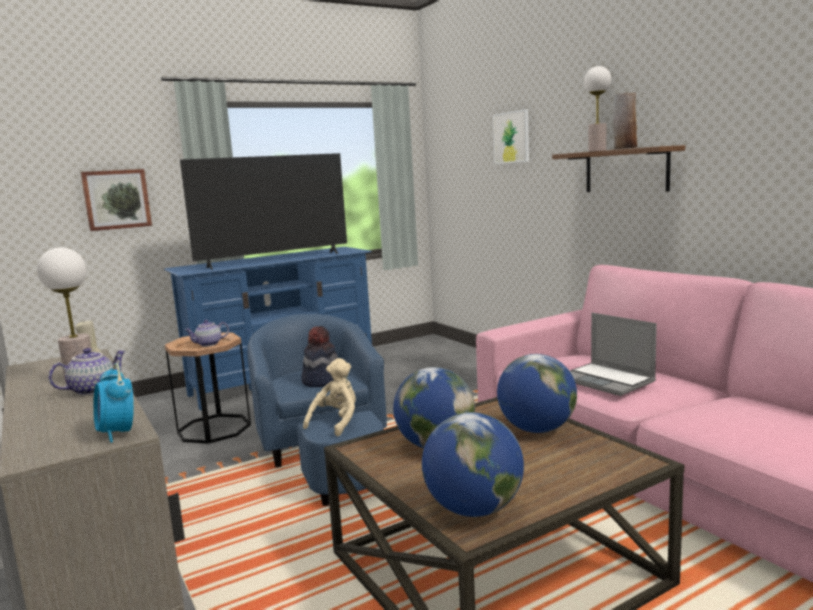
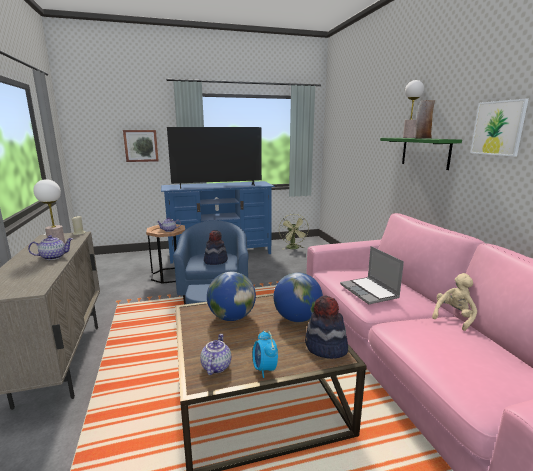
camera: 15 degrees right, 5 degrees up
alarm clock [93,363,134,443] -> alarm clock moved to [253,330,278,378]
beige plush toy [303,358,356,436] -> beige plush toy moved to [432,273,477,331]
globe [422,412,524,517] -> teapot [200,334,231,375]
picture [493,109,529,164] -> picture moved to [471,99,529,157]
brown shelf [552,145,685,192] -> green shelf [380,138,462,170]
none -> green fan [279,214,309,249]
none -> hat [305,296,348,359]

